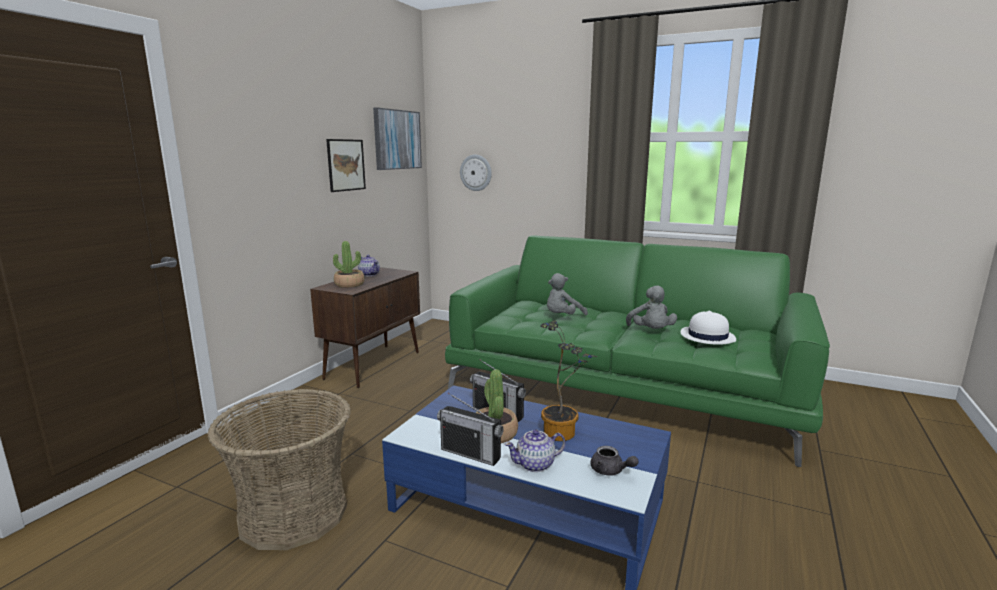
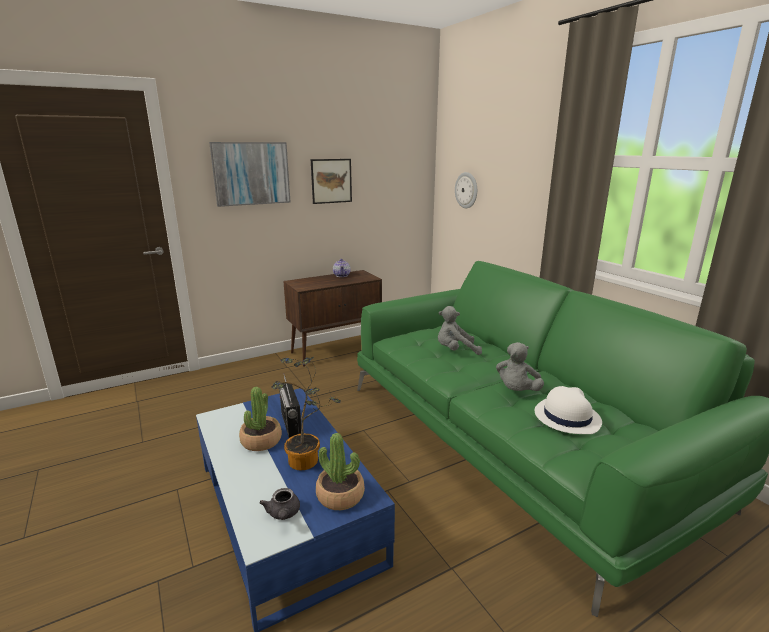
camera: 35 degrees right, 5 degrees up
basket [208,389,351,550] -> none
potted plant [333,241,365,288] -> potted plant moved to [316,433,365,510]
picture [373,108,422,170] -> picture moved to [209,142,291,207]
radio [437,393,504,466] -> none
teapot [505,429,566,472] -> none

